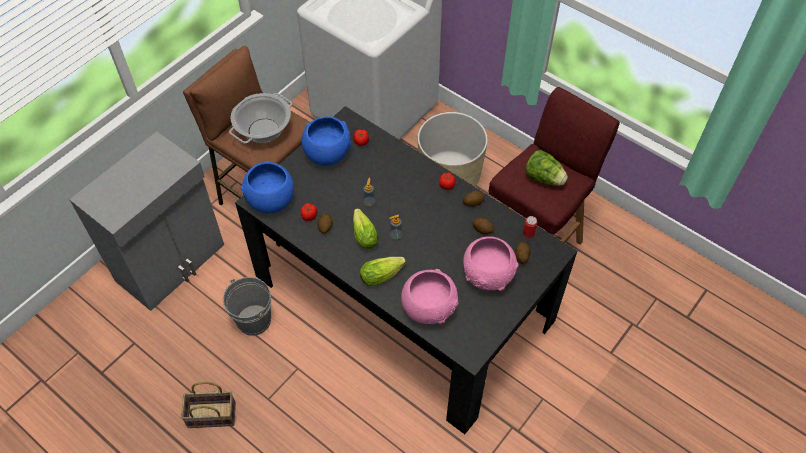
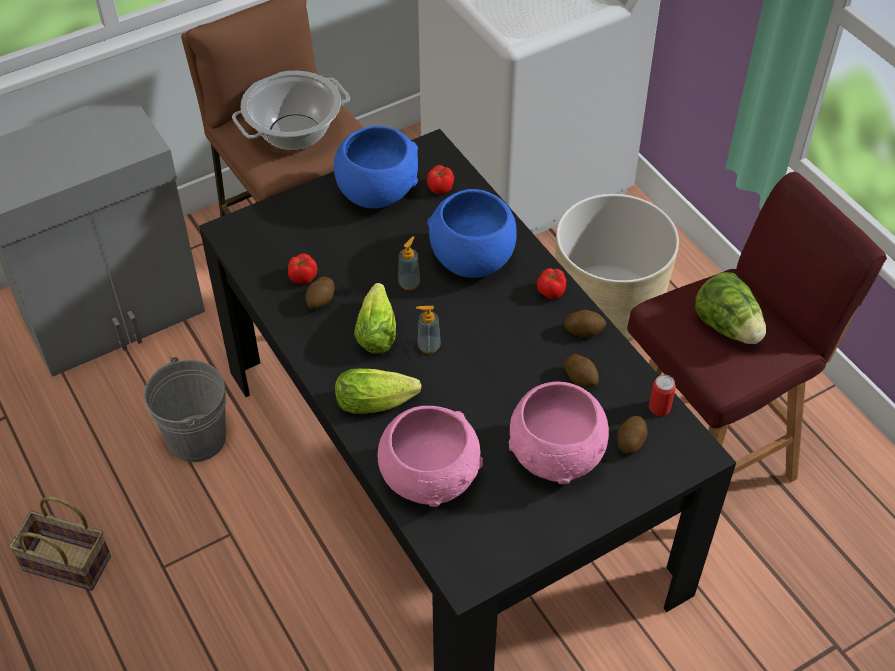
camera: 20 degrees right, 5 degrees down
blue bowl [241,161,294,214] -> blue bowl moved to [427,189,517,278]

